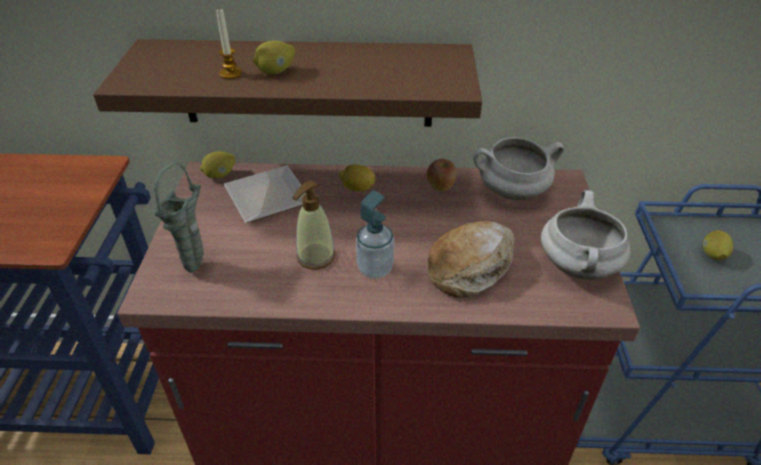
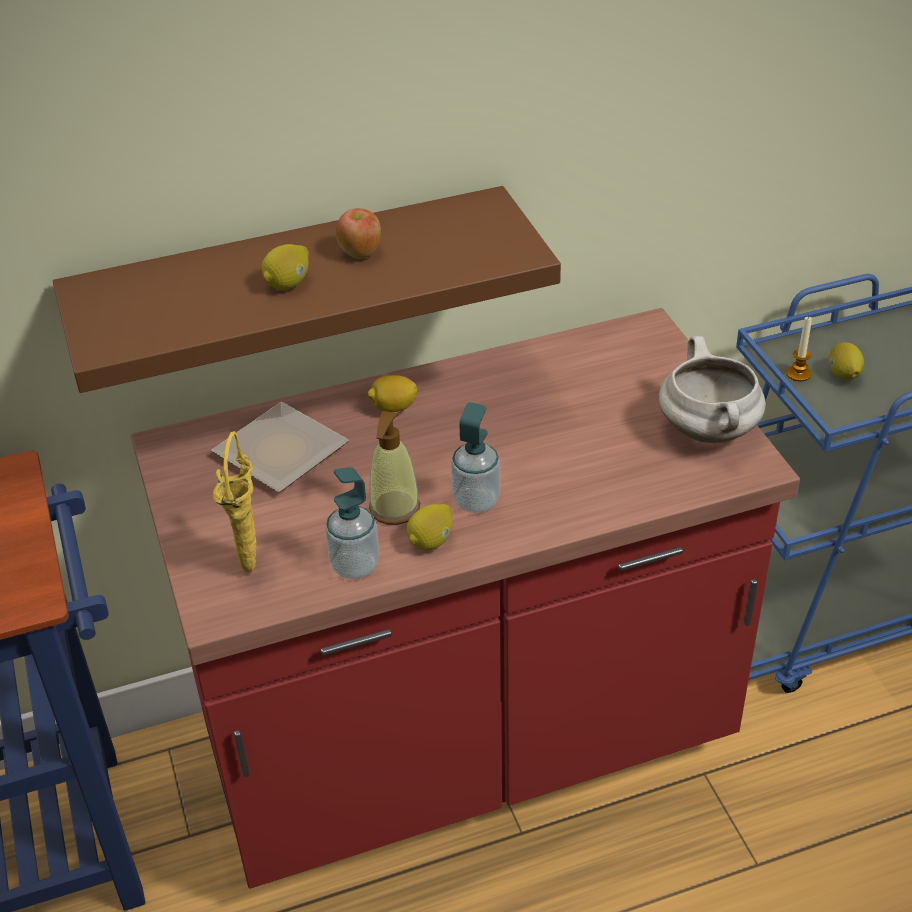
camera: 20 degrees left, 0 degrees up
green vase [154,163,204,273] -> yellow vase [213,431,256,573]
lemon [200,152,236,179] -> lemon moved to [407,504,453,551]
candle [216,8,242,79] -> candle moved to [787,316,812,381]
apple [427,159,457,192] -> apple moved to [336,208,381,259]
bread [428,221,515,298] -> none
white cooking pot [473,137,565,200] -> none
none -> soap dispenser [325,467,379,579]

